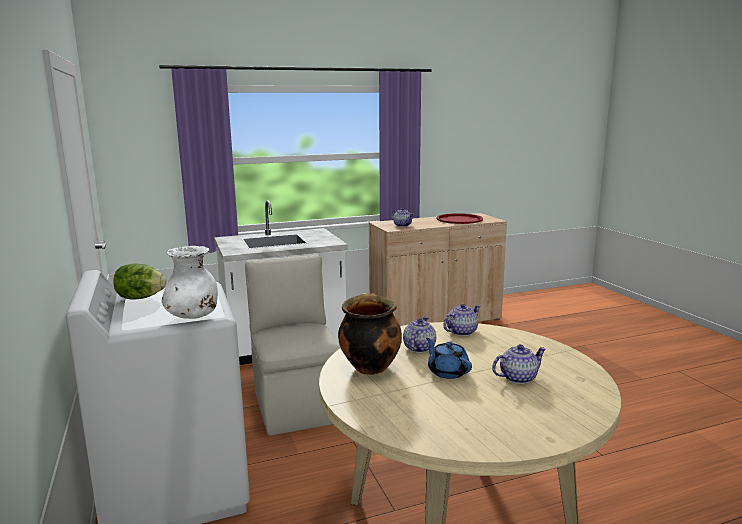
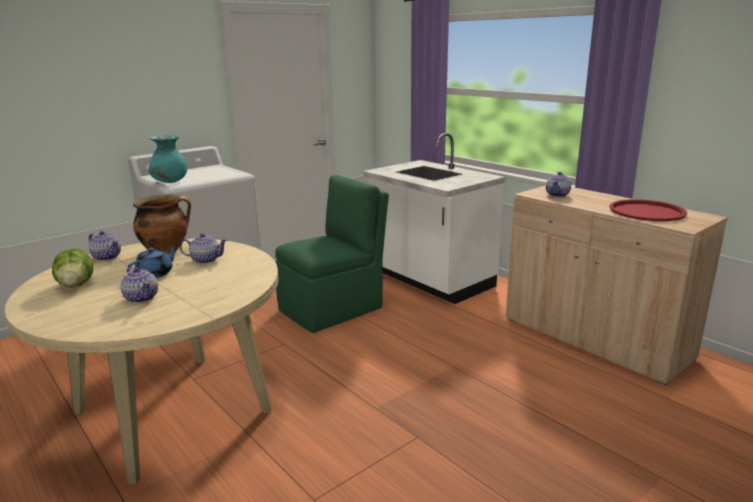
camera: 70 degrees right, 5 degrees up
lettuce [113,263,166,300] -> lettuce moved to [52,249,93,287]
white vase [162,246,218,319] -> turquoise vase [149,135,187,183]
beige chair [245,255,341,435] -> green chair [275,175,389,333]
teapot [443,304,480,336] -> teapot moved to [89,231,121,261]

